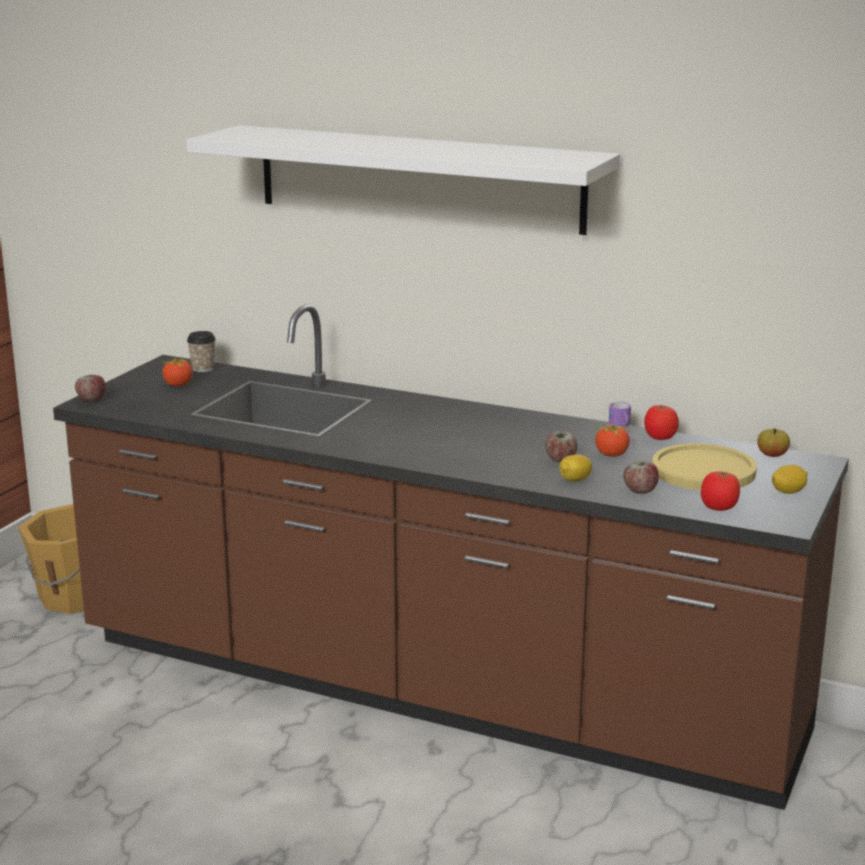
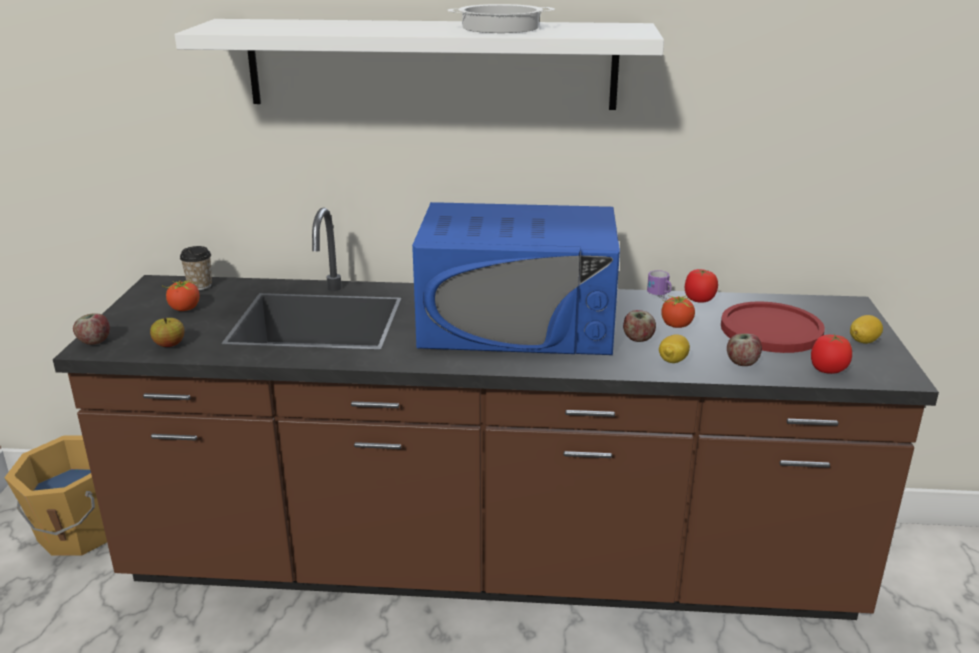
camera: 20 degrees left, 5 degrees up
yellow plate [652,443,757,490] -> red plate [721,301,825,353]
apple [758,428,790,457] -> apple moved to [150,318,185,347]
none -> blue microwave [412,202,620,355]
none -> cooking pot [447,4,555,33]

